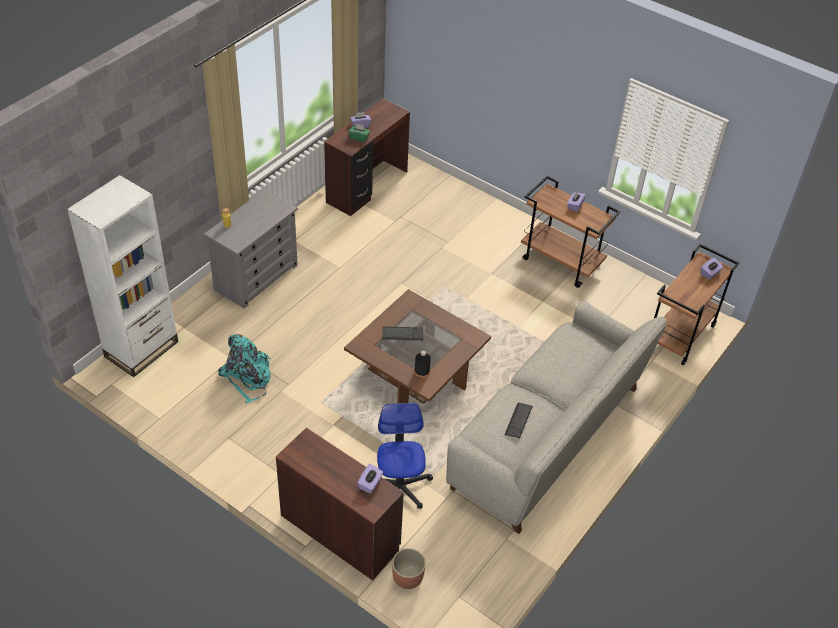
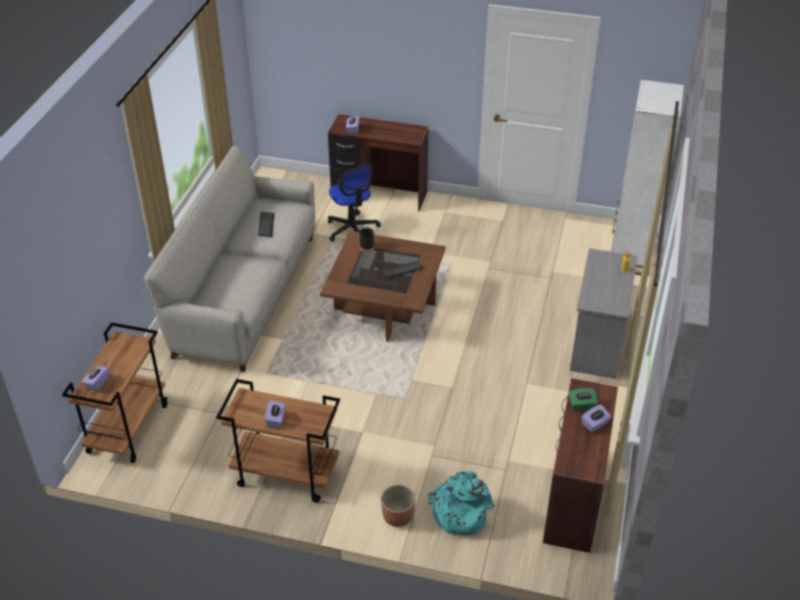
camera: 160 degrees right, 5 degrees down
turquoise backpack [218,334,271,404] -> turquoise backpack moved to [428,471,494,535]
planter [392,548,426,589] -> planter moved to [381,485,415,527]

